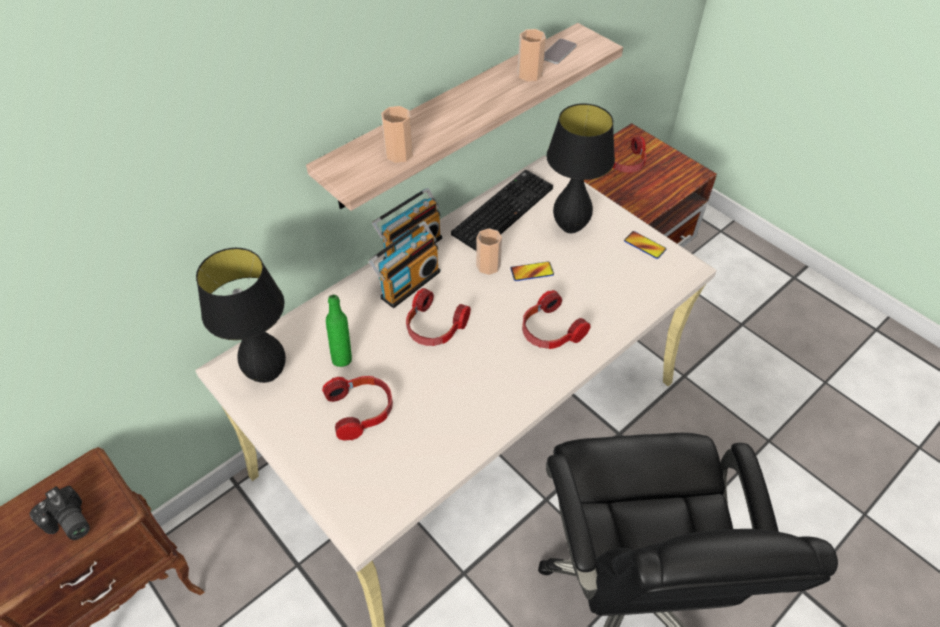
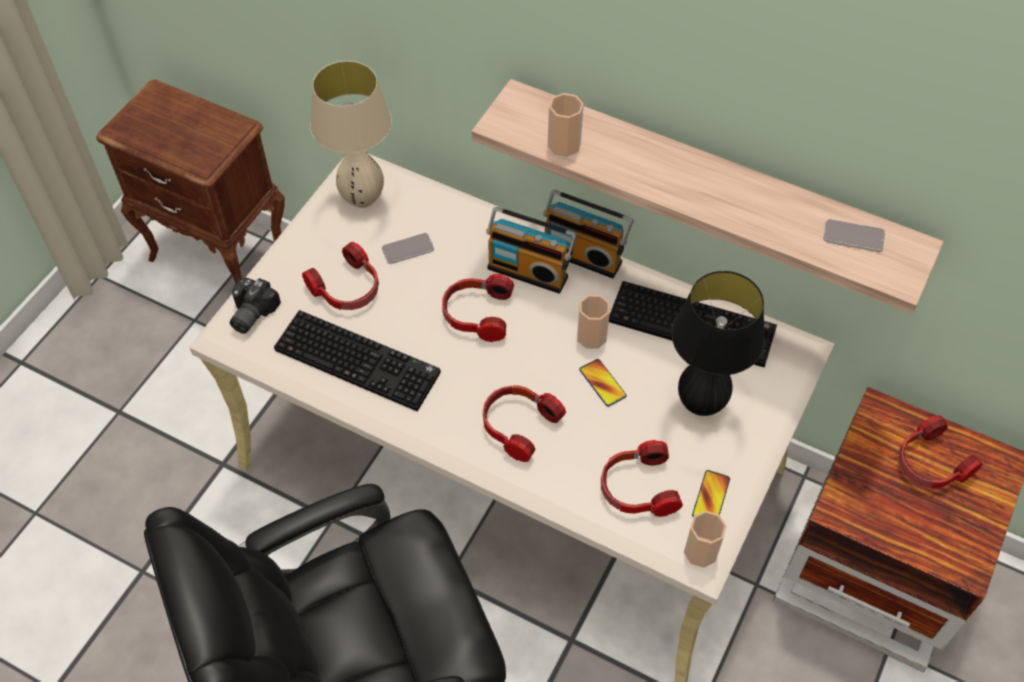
camera: 70 degrees right, 5 degrees up
camera [30,486,90,540] -> camera moved to [230,278,281,334]
black table lamp [196,248,286,383] -> beige table lamp [310,61,392,208]
green bottle [326,294,352,367] -> phone [382,233,434,264]
cup [518,29,546,81] -> cup moved to [684,511,726,568]
none -> keyboard [274,310,441,411]
none -> headphones [601,440,683,517]

